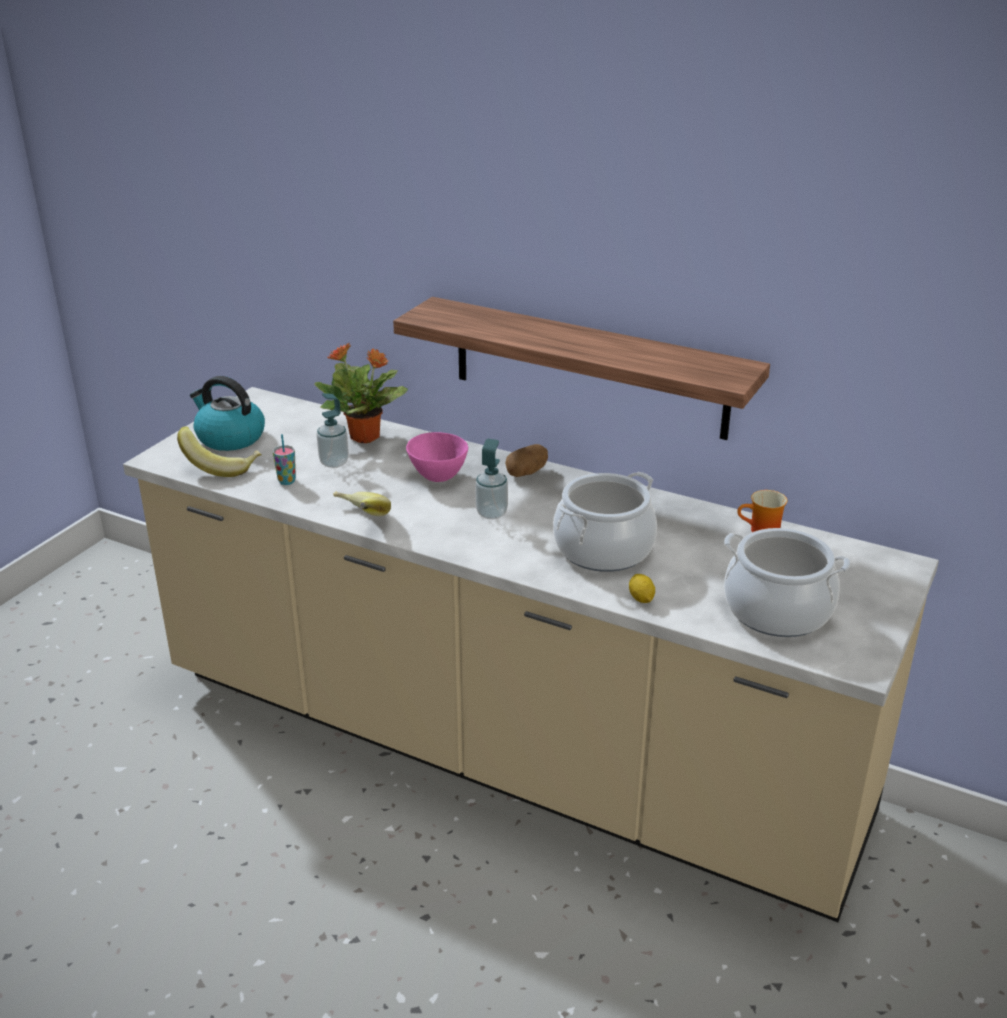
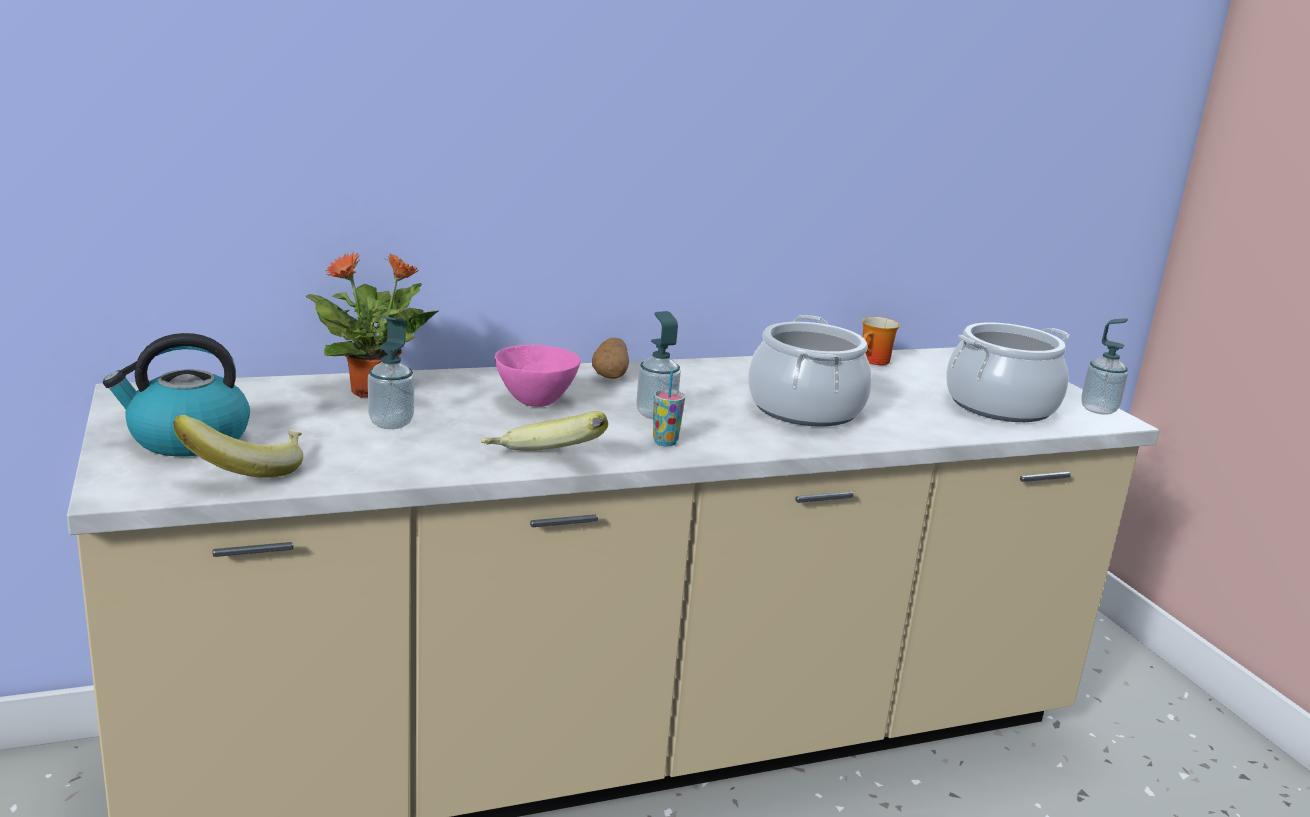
camera: 50 degrees left, 10 degrees down
cup [273,434,296,485] -> cup moved to [653,371,685,447]
shelf [393,297,770,440] -> none
lemon [629,574,655,603] -> none
none -> soap dispenser [1082,318,1128,415]

